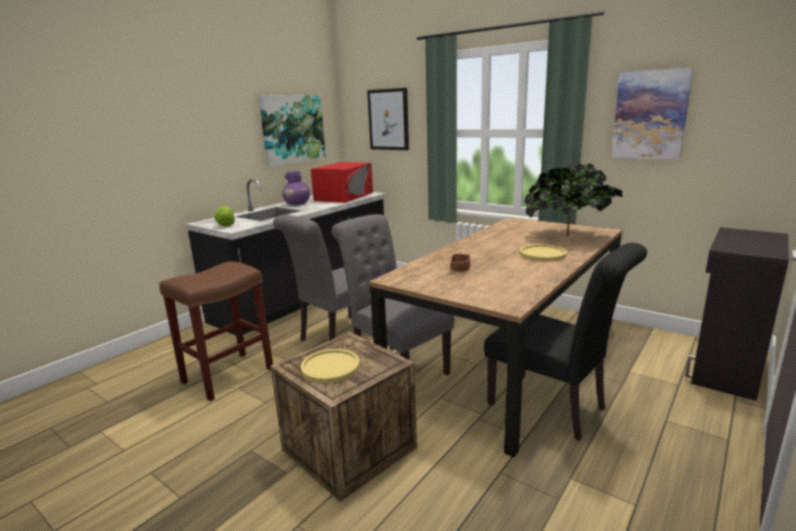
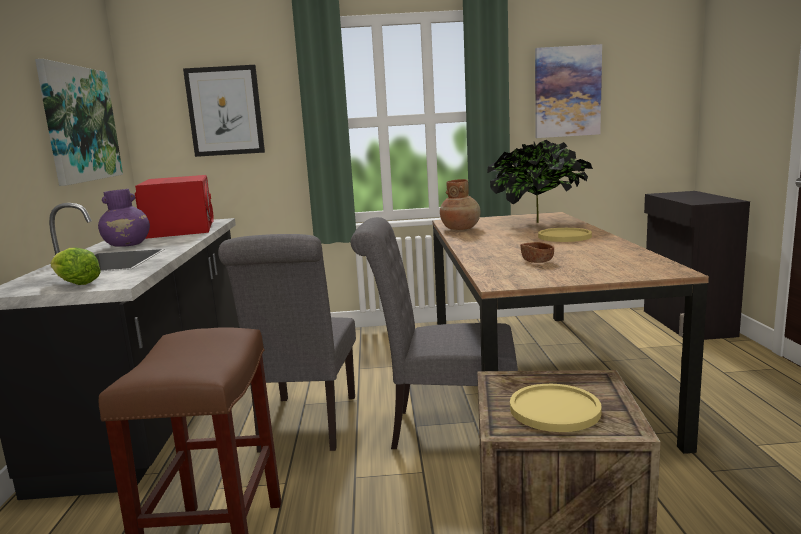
camera: 40 degrees left, 5 degrees down
black chair [484,243,647,441] -> none
none -> brown vase [440,179,481,230]

